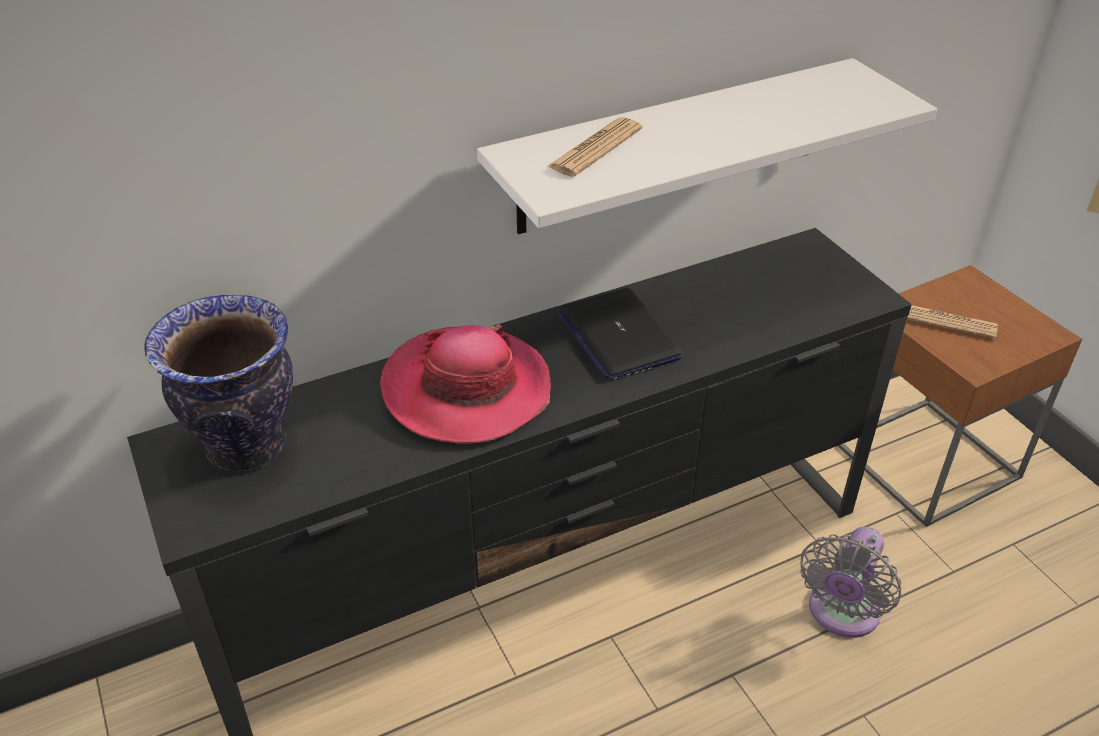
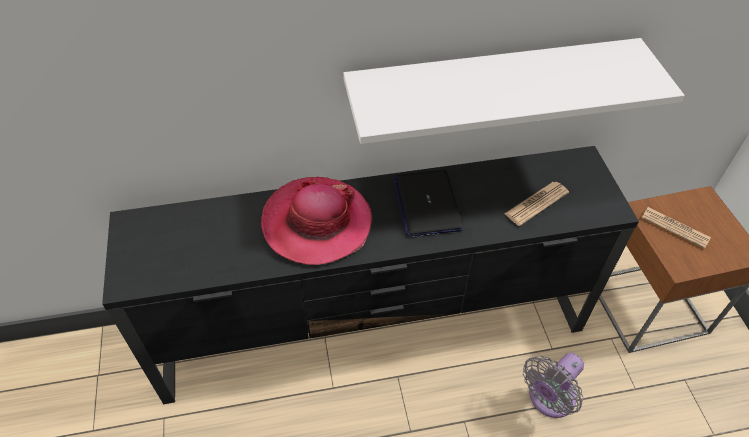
camera: 15 degrees right, 10 degrees up
vase [144,295,293,471] -> none
newspaper [547,117,643,177] -> newspaper moved to [505,182,569,226]

